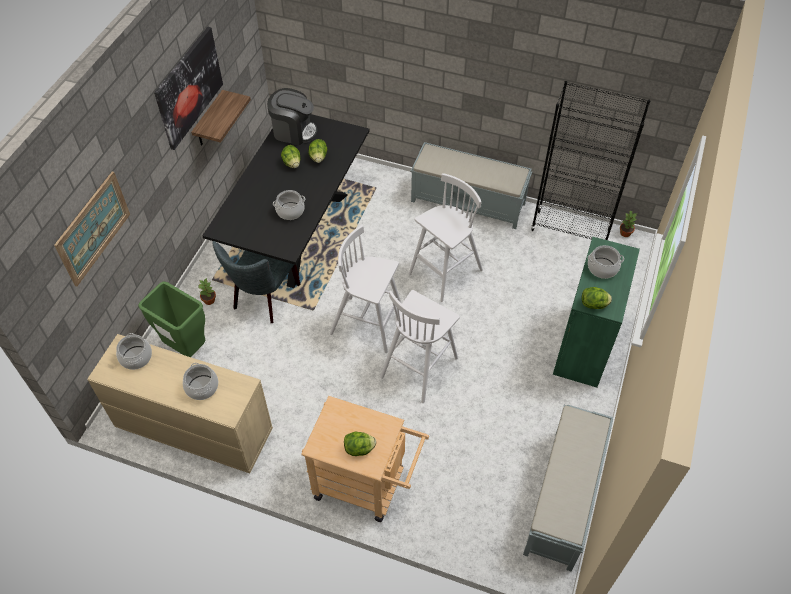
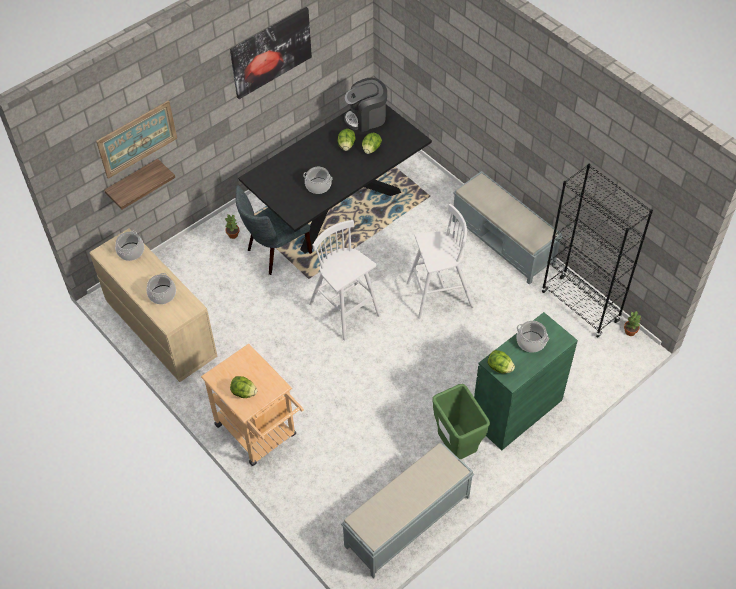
camera: 30 degrees right, 0 degrees up
green trash can [138,281,205,357] -> green trash can moved to [432,384,490,459]
shelf [191,90,251,145] -> shelf moved to [104,159,175,210]
coffee machine [267,88,317,146] -> coffee machine turned 120 degrees clockwise [344,78,387,132]
white stool [380,290,460,403] -> none

